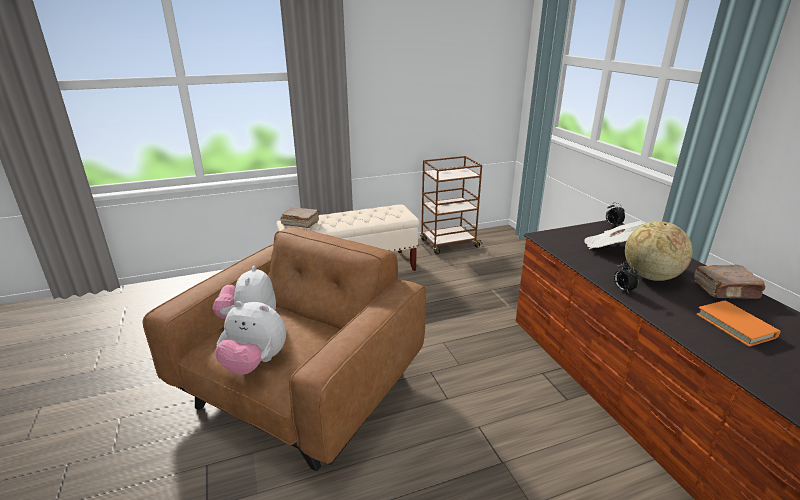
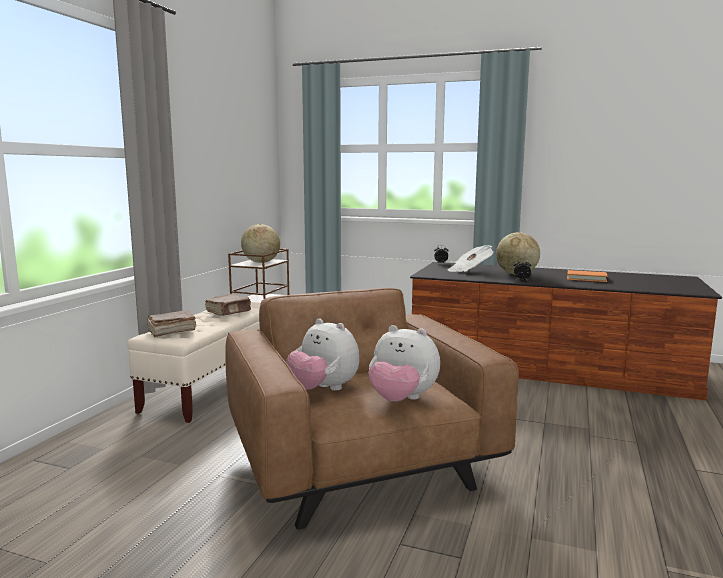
camera: 50 degrees left, 15 degrees down
plush toy [215,301,286,375] -> plush toy turned 60 degrees clockwise [368,325,440,402]
brown book [694,265,765,299] -> brown book moved to [205,294,251,316]
none -> globe [241,224,280,263]

